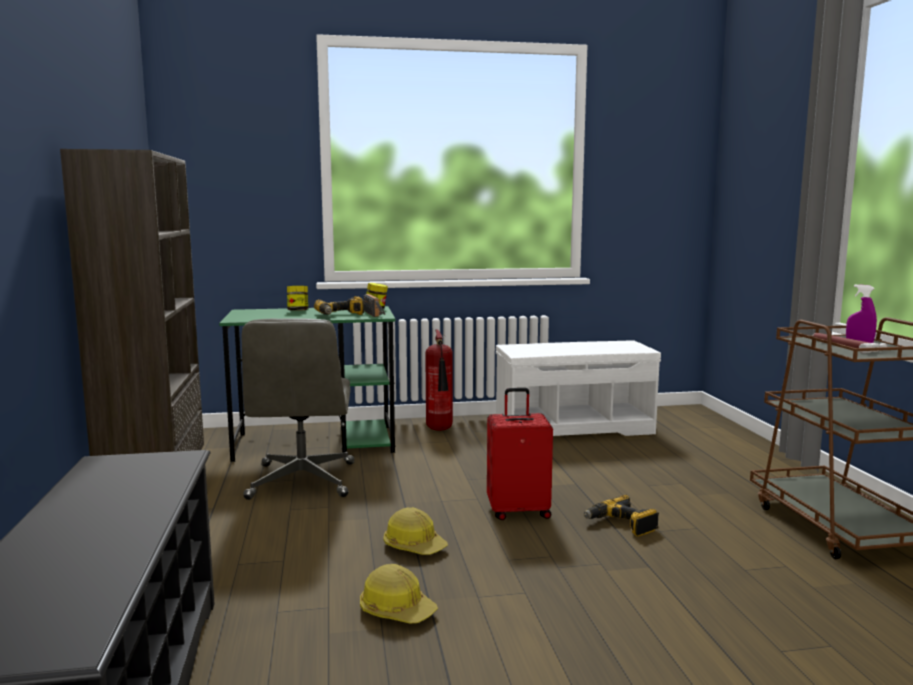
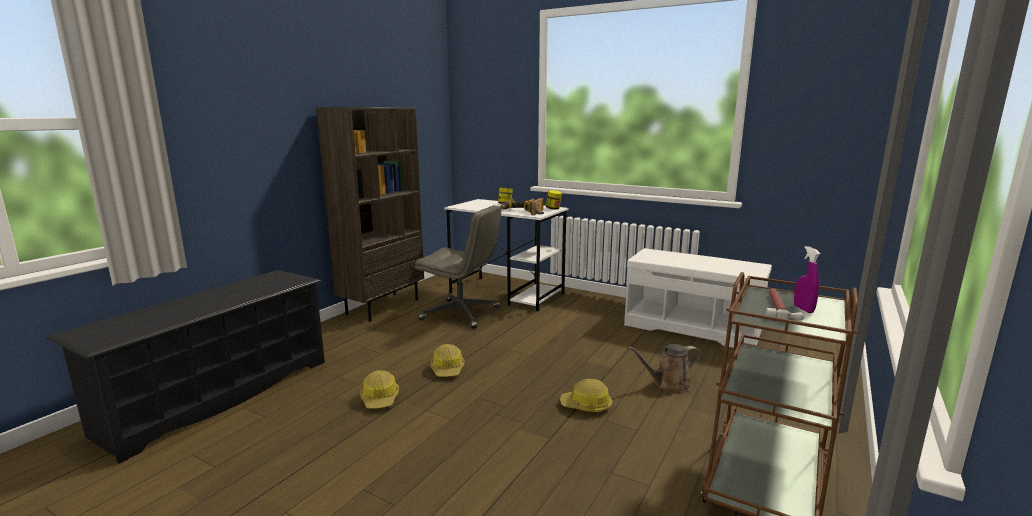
camera: 40 degrees right, 5 degrees up
green desk [219,306,396,462] -> white desk [444,199,569,311]
grey office chair [242,318,354,500] -> grey office chair turned 105 degrees counterclockwise [414,206,501,329]
fire extinguisher [425,329,453,431] -> none
red suitcase [487,388,553,520] -> none
power drill [584,495,659,537] -> hard hat [560,379,612,412]
none -> brown watering can [628,344,701,392]

